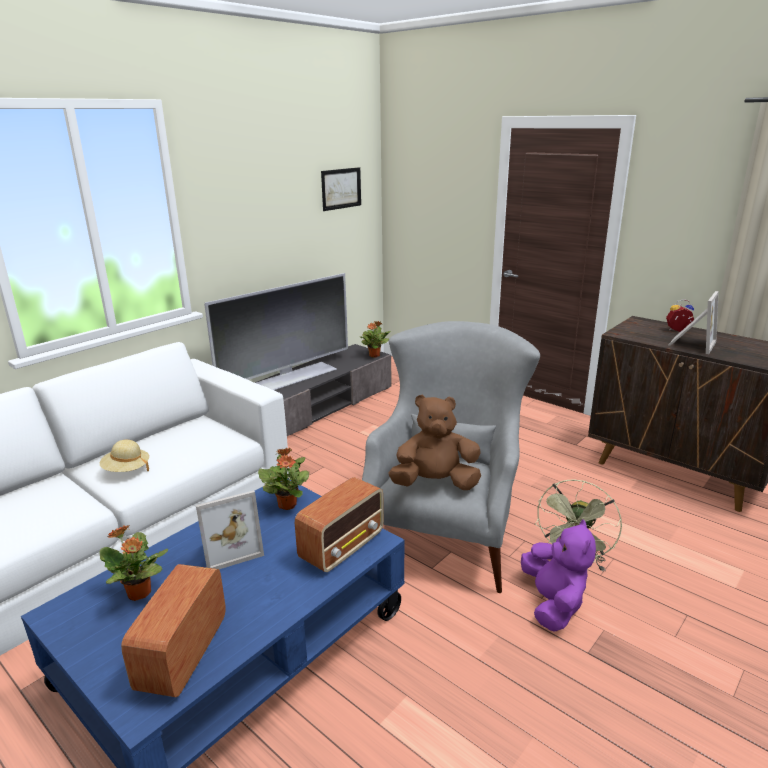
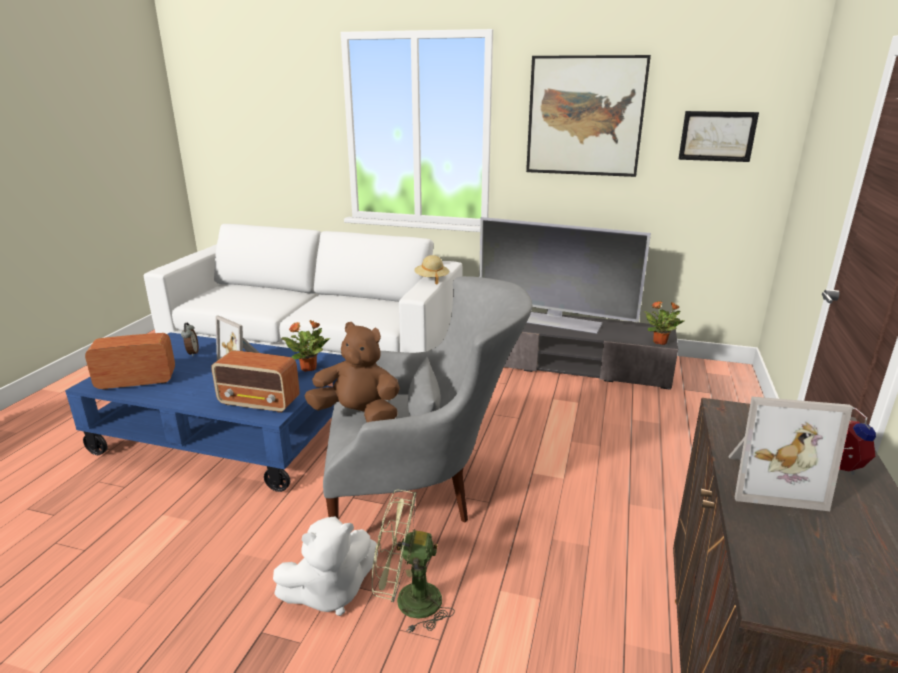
camera: 65 degrees right, 0 degrees up
beige hat [100,440,149,472] -> beige hat moved to [414,255,449,285]
potted plant [100,525,168,601] -> alarm clock [181,323,199,356]
brown plush toy [389,395,481,490] -> brown plush toy turned 45 degrees counterclockwise [304,322,400,422]
purple plush toy [521,519,596,632] -> white plush toy [273,517,378,616]
none -> picture [526,55,651,177]

